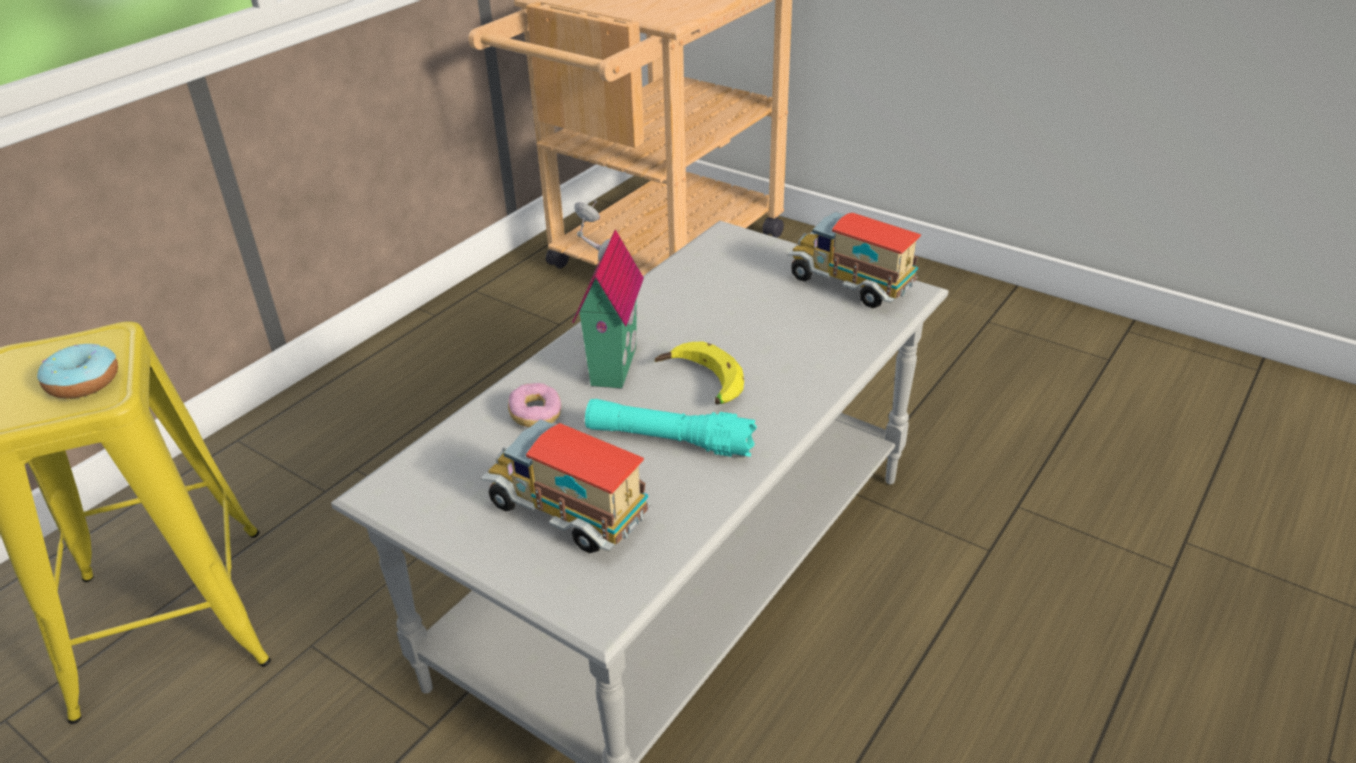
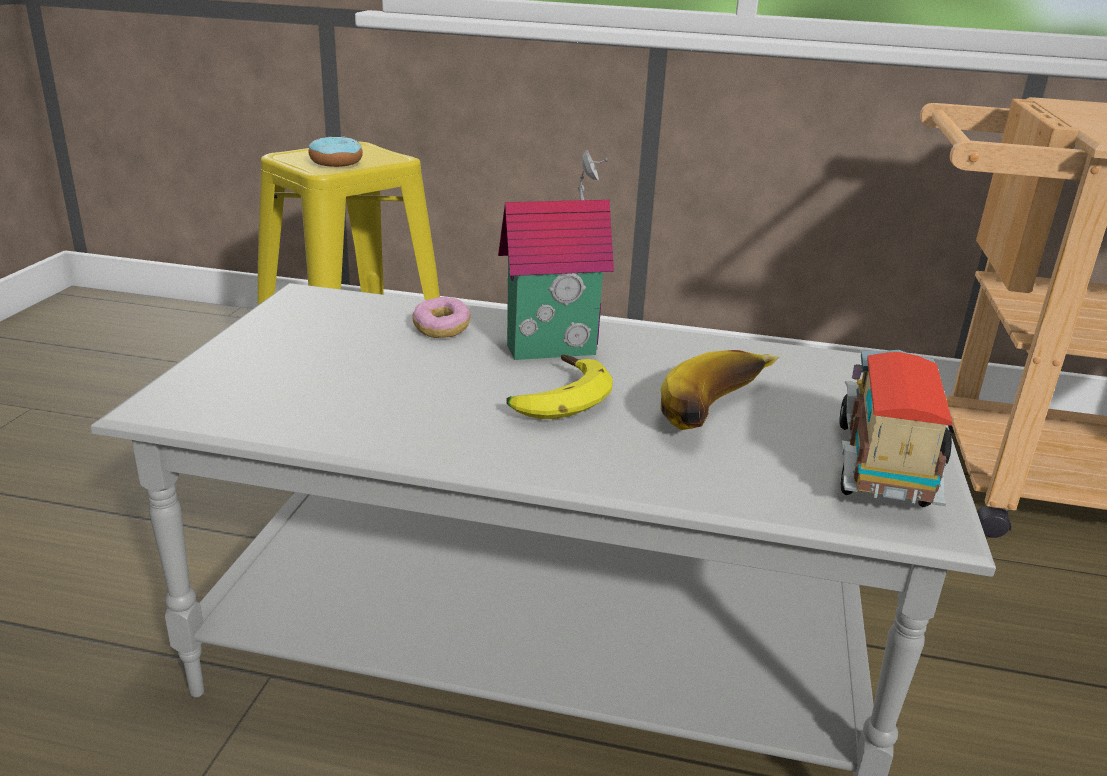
camera: 65 degrees right, 10 degrees down
toy truck [480,419,651,553] -> none
turquoise flashlight [585,399,757,457] -> none
none -> banana [660,350,780,430]

